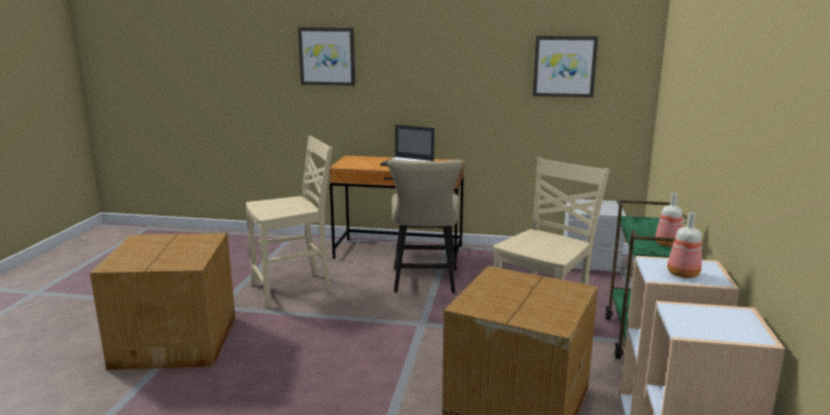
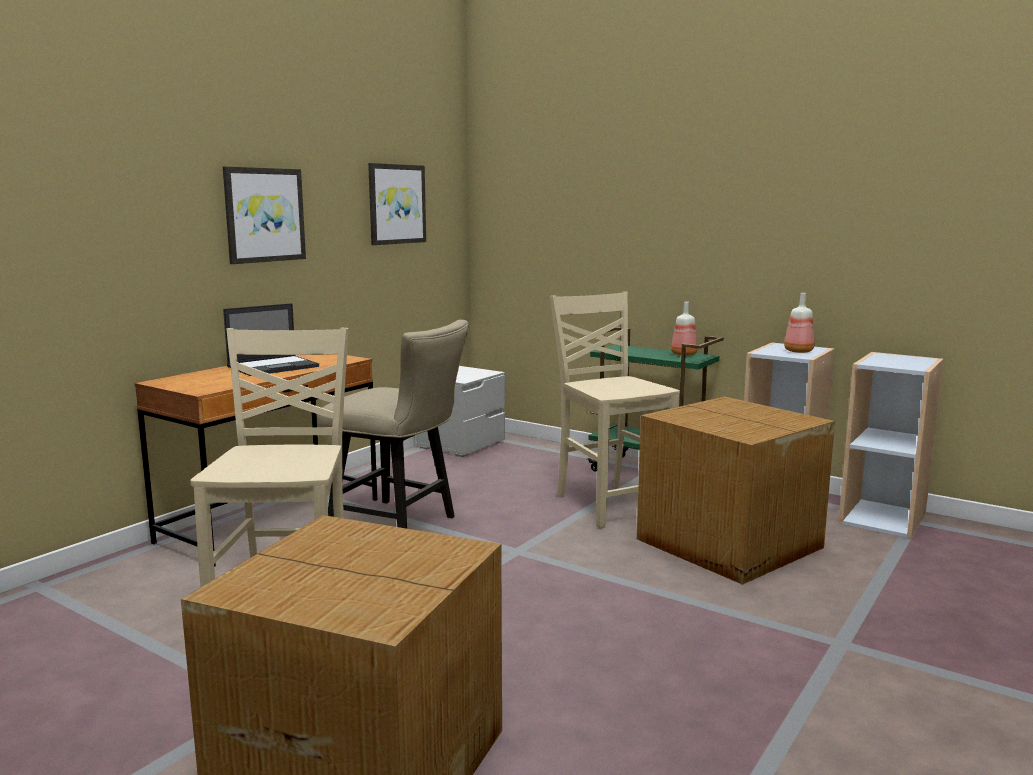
camera: 65 degrees left, 5 degrees down
picture [298,27,355,86] -> picture moved to [223,166,306,264]

